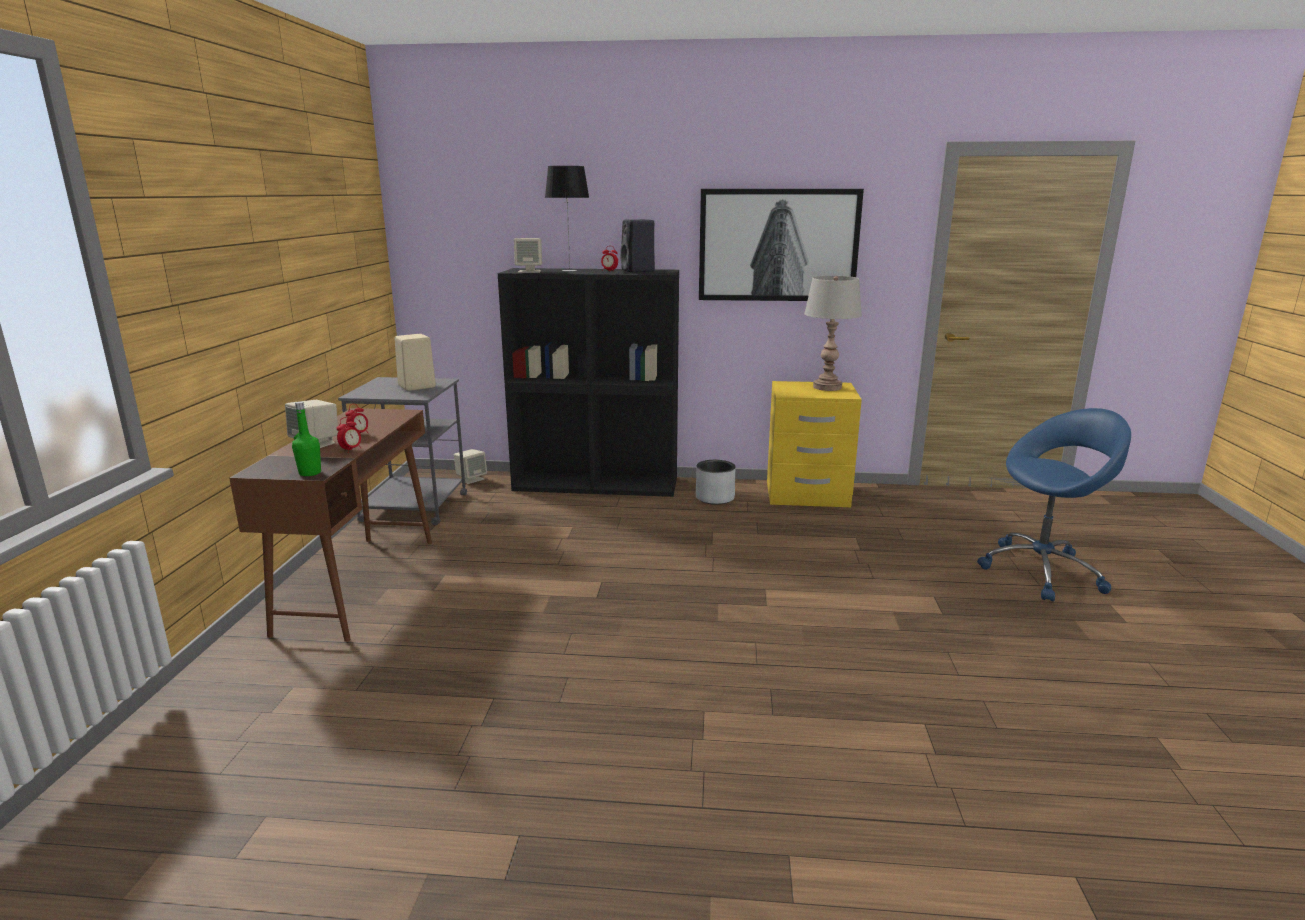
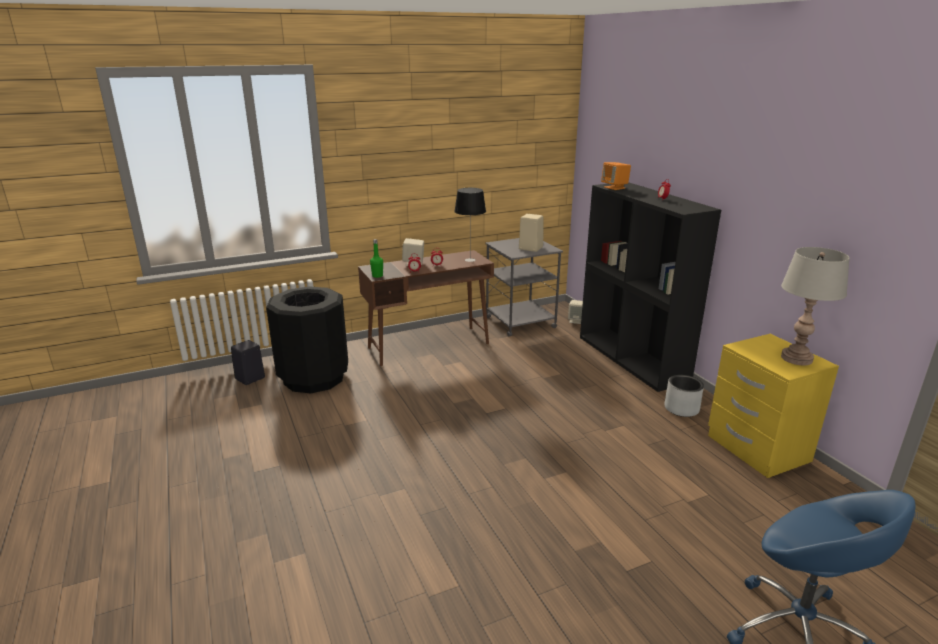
camera: 60 degrees right, 5 degrees up
beige speaker [514,238,542,273] -> orange speaker [601,162,631,190]
table lamp [545,166,589,271] -> table lamp moved to [454,188,486,262]
black speaker [620,219,655,272] -> black speaker moved to [231,340,265,385]
picture [699,189,864,301] -> none
none -> black trash can [266,286,348,393]

